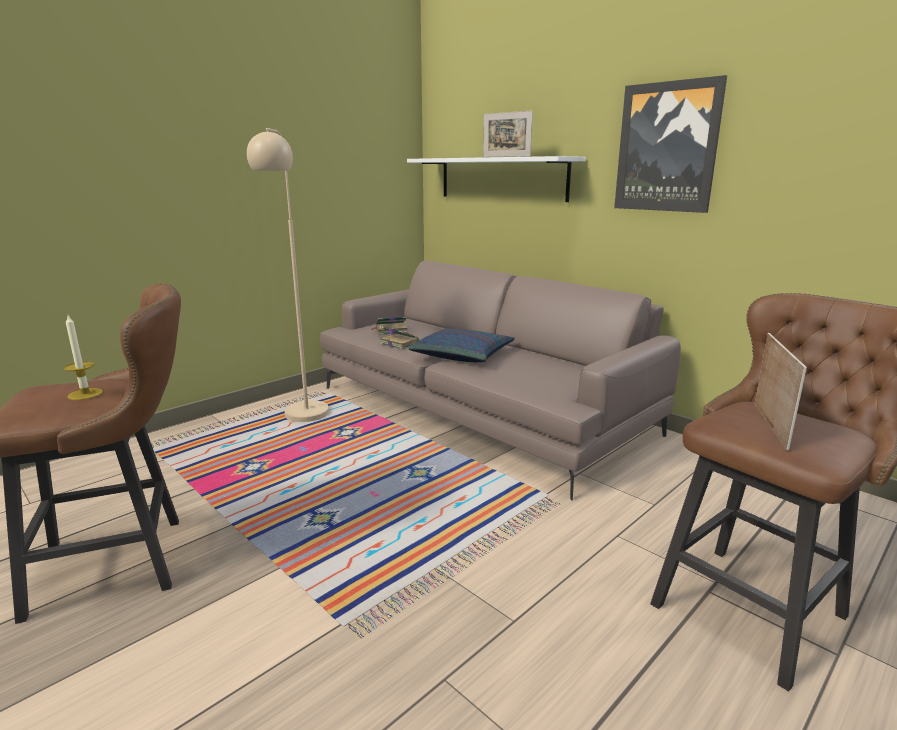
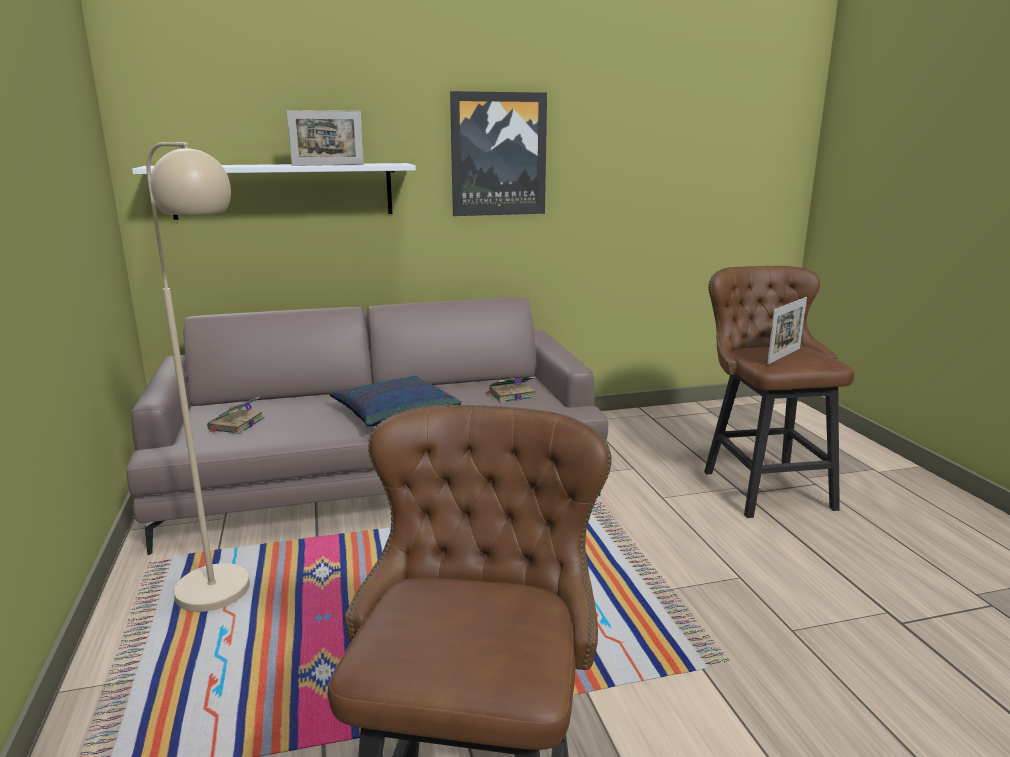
camera: 60 degrees left, 0 degrees up
candle [64,315,103,400] -> none
book [379,326,419,349] -> book moved to [485,376,536,403]
picture frame [755,333,807,450] -> picture frame turned 90 degrees clockwise [767,297,807,365]

